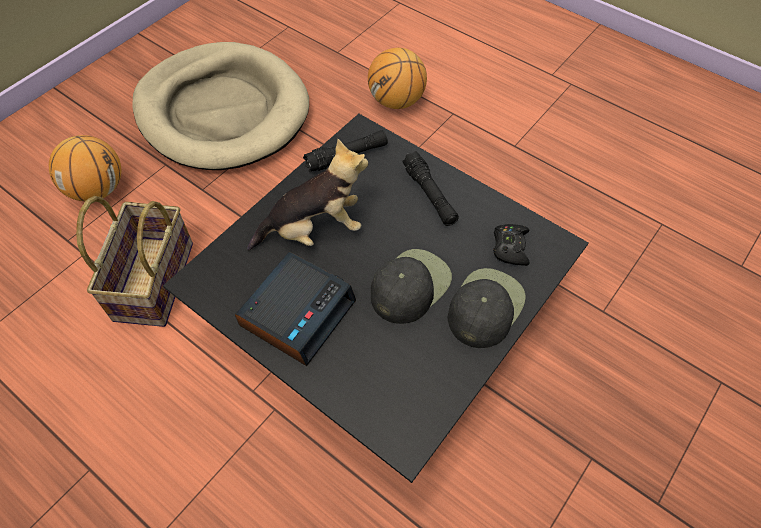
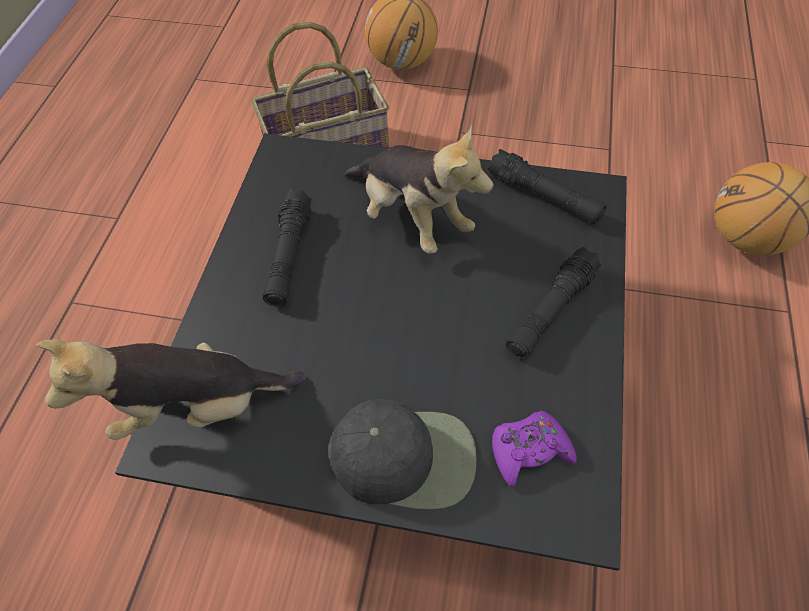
camera: 65 degrees right, 0 degrees up
beige dog bed [132,42,309,170] -> none
alarm clock [235,252,356,366] -> black flashlight [263,190,312,307]
black cap [371,249,452,324] -> none
black game controller [493,224,530,266] -> purple game controller [492,411,577,487]
none -> plush toy [36,339,305,440]

